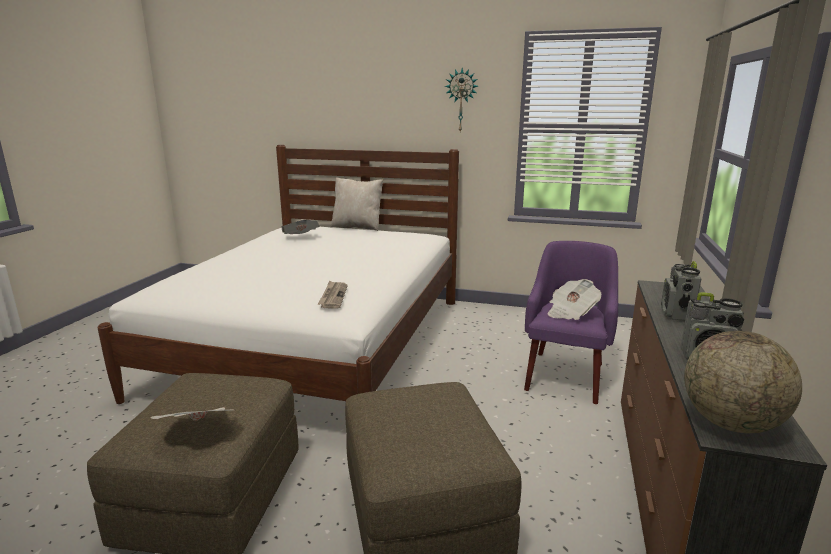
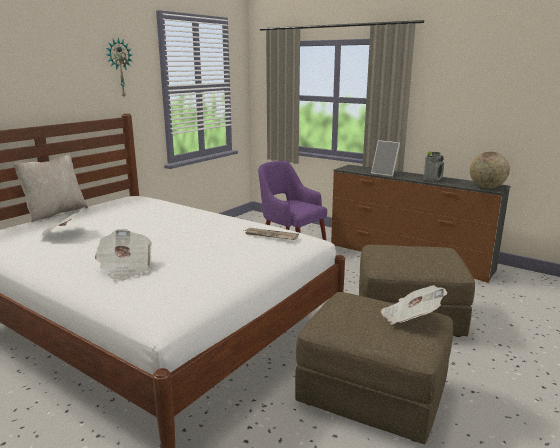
camera: 70 degrees left, 0 degrees up
newspaper [548,279,601,320] -> newspaper moved to [95,229,152,282]
radio [661,261,701,321] -> picture frame [371,140,400,177]

